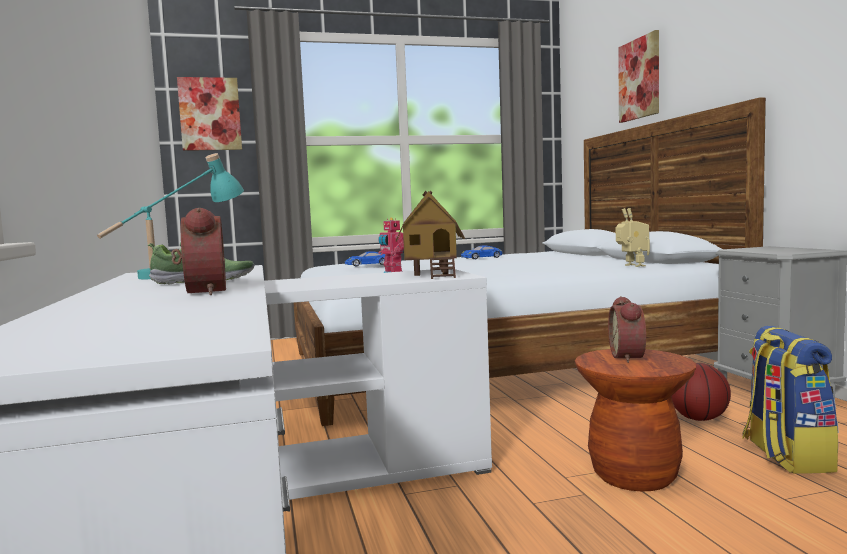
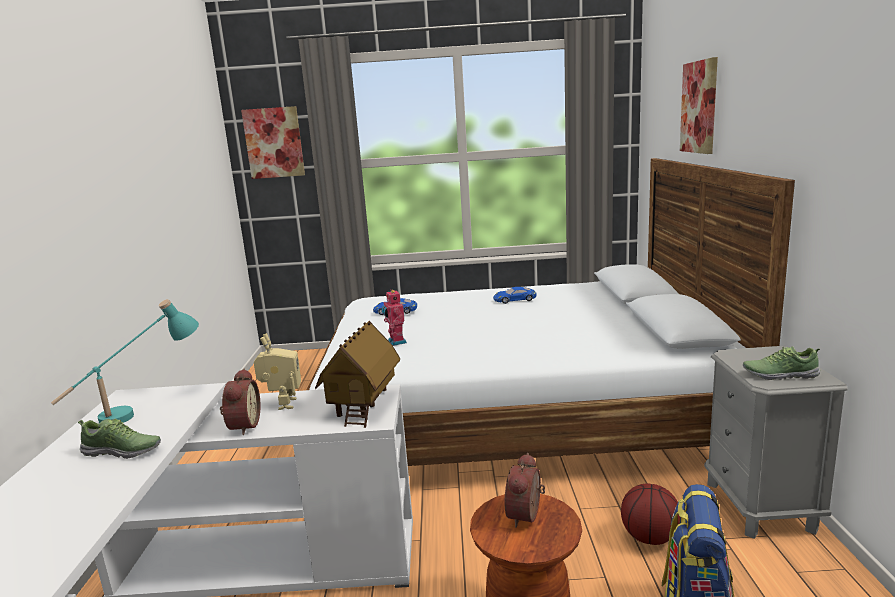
camera: 15 degrees right, 10 degrees up
alarm clock [171,208,226,295] -> alarm clock moved to [220,369,260,435]
toy robot [616,208,650,267] -> toy robot moved to [254,333,301,410]
none -> shoe [743,346,820,380]

